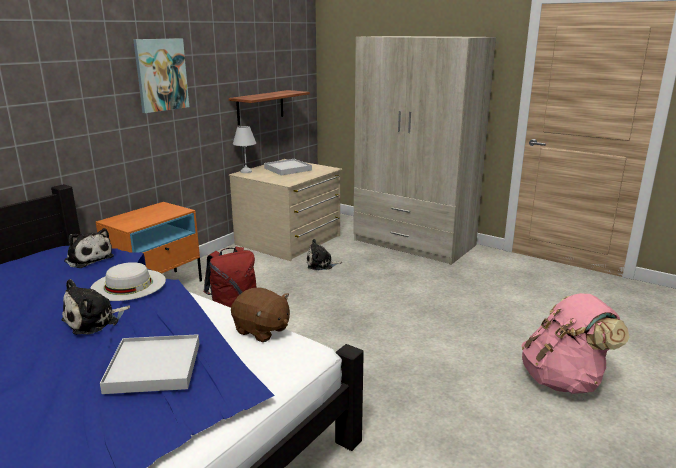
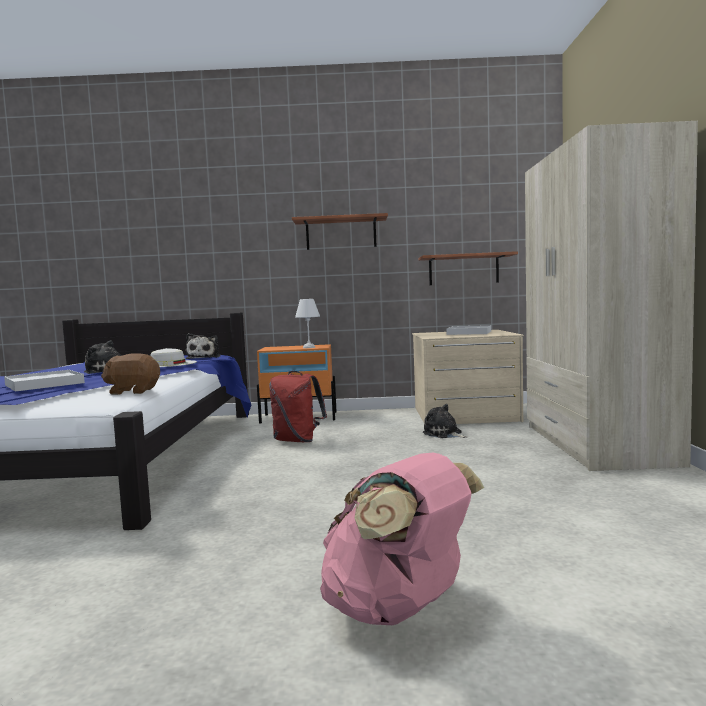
camera: 55 degrees right, 15 degrees down
picture [133,38,189,113] -> shelf [292,213,388,250]
brown plush toy [231,288,290,342] -> brown plush toy turned 90 degrees clockwise [101,353,160,395]
white table lamp [233,126,256,173] -> white table lamp moved to [295,299,320,348]

